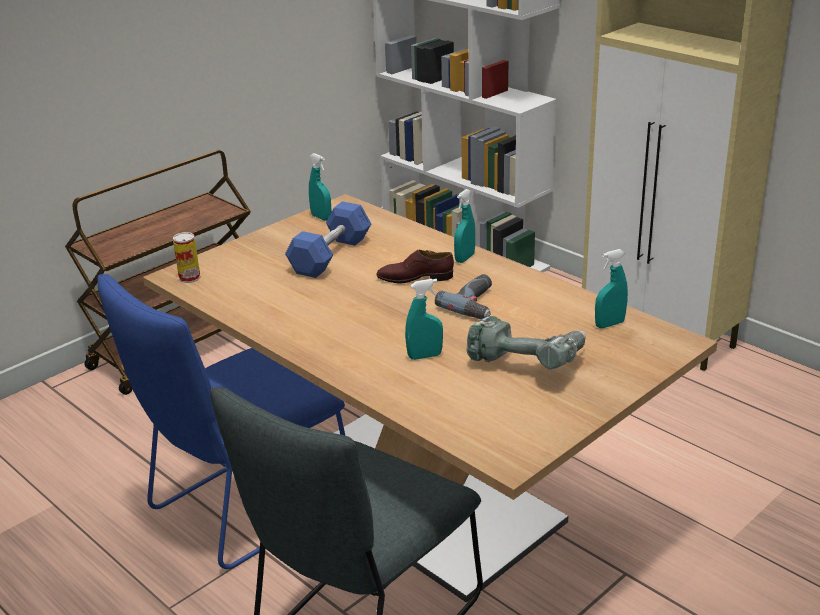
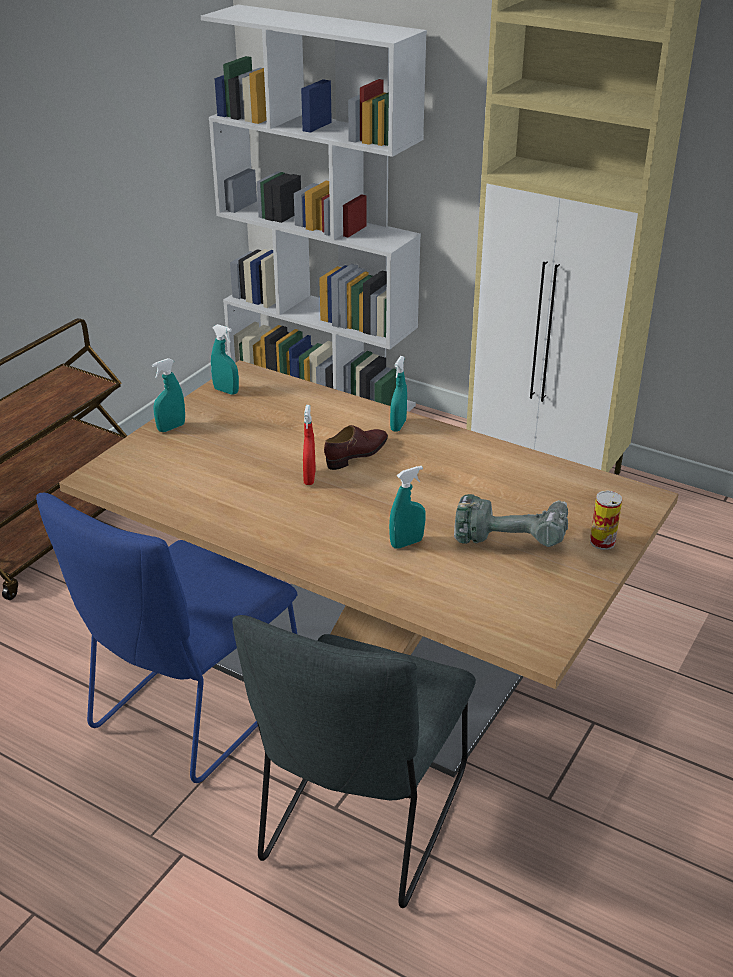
camera: 15 degrees left, 5 degrees up
can [173,232,200,283] -> can moved to [590,491,622,550]
blue dumbbell [285,201,371,278] -> none
brown shoe [376,250,454,284] -> brown shoe turned 150 degrees clockwise [324,425,388,470]
power drill [435,274,492,319] -> none
turquoise spray bottle [595,249,628,328] -> turquoise spray bottle moved to [152,358,185,432]
none -> red spray bottle [303,405,316,485]

